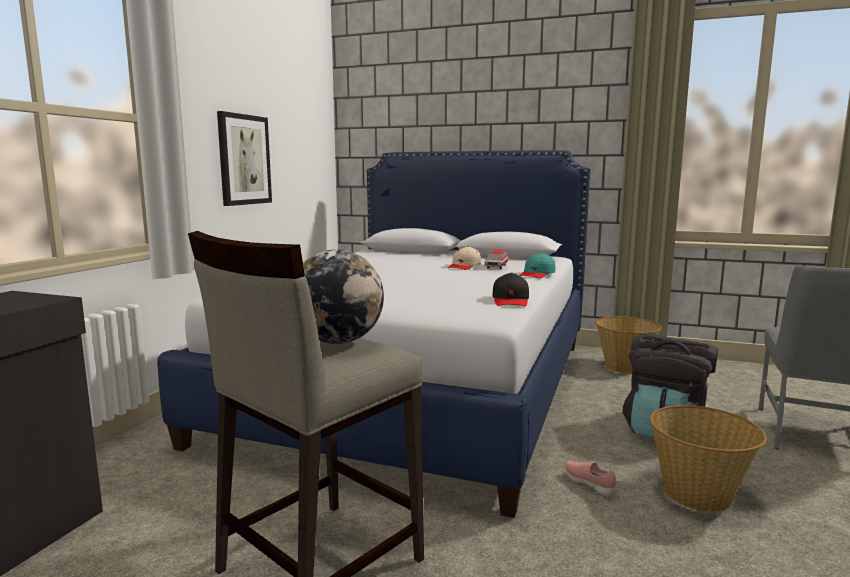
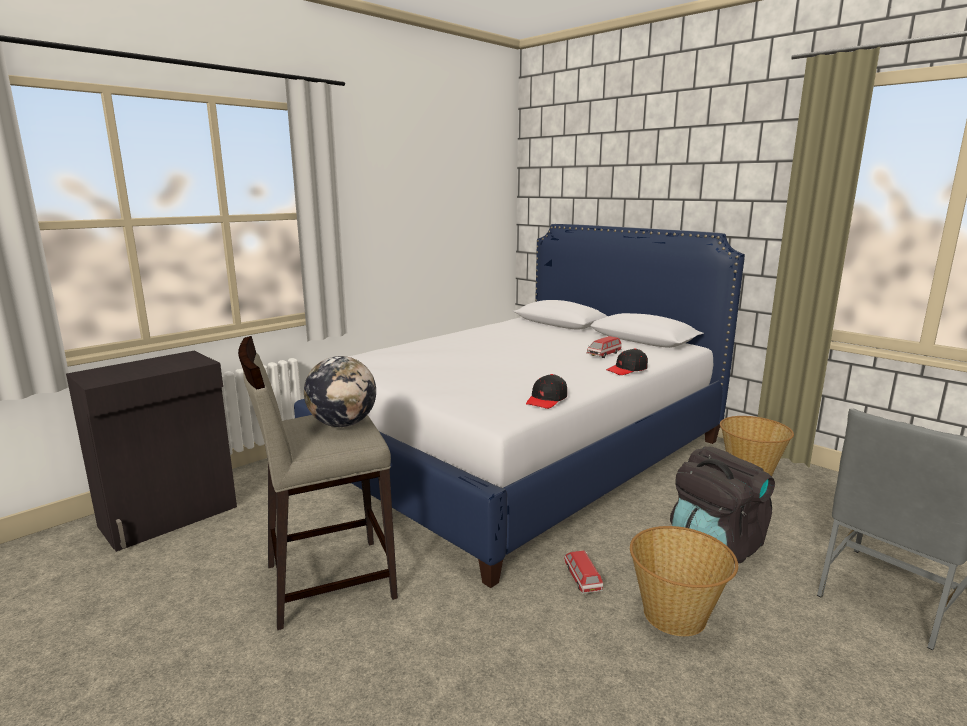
camera: 25 degrees right, 5 degrees up
picture [217,111,272,206] -> none
beige cap [448,246,481,270] -> none
turquoise cap [520,253,555,278] -> black cap [606,348,648,375]
pink shoe [564,461,616,496] -> toy car [564,551,603,594]

